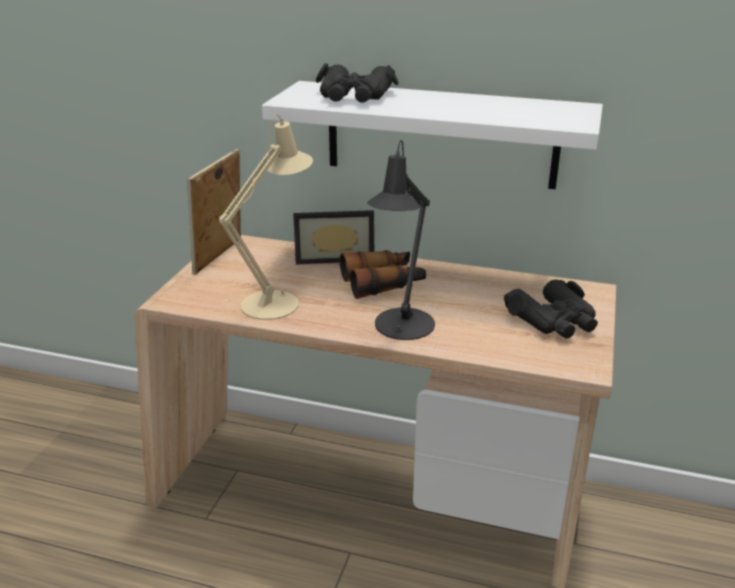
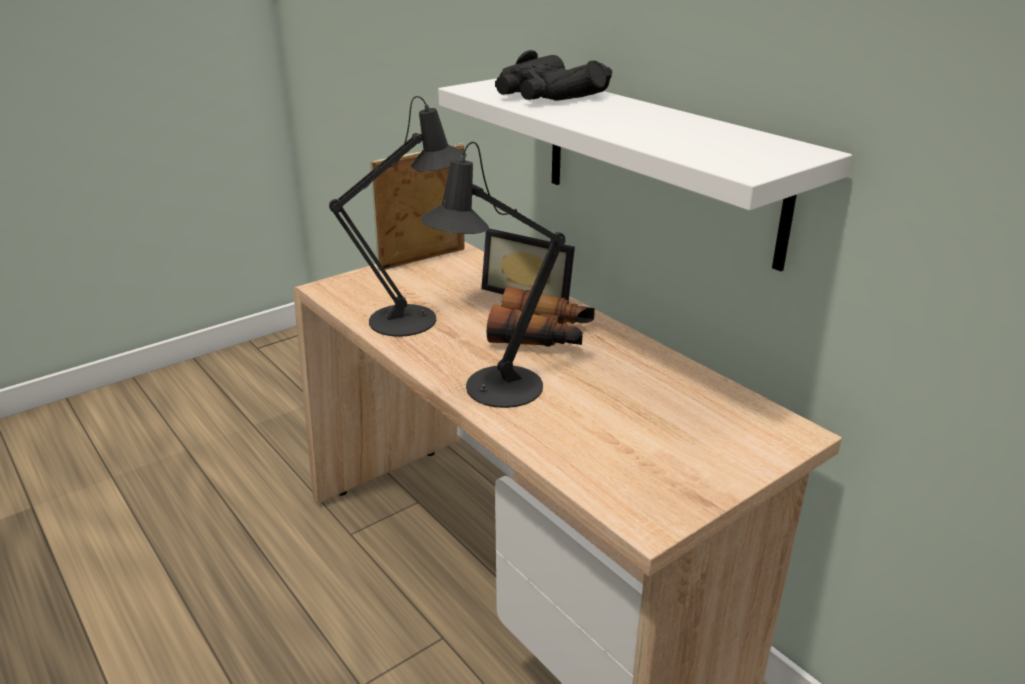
camera: 35 degrees right, 0 degrees up
beige table lamp [219,114,313,320] -> black table lamp [329,96,467,337]
black binoculars [504,279,598,338] -> none

